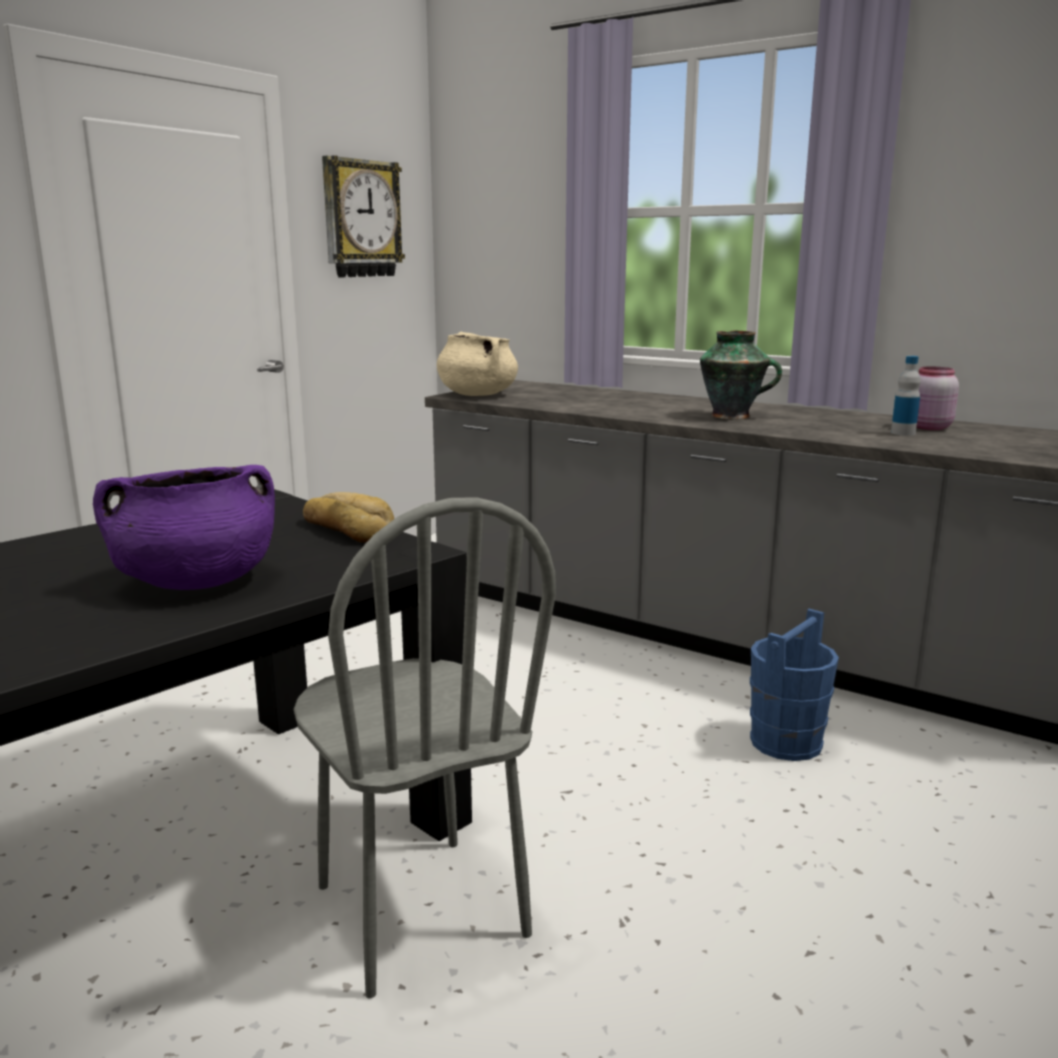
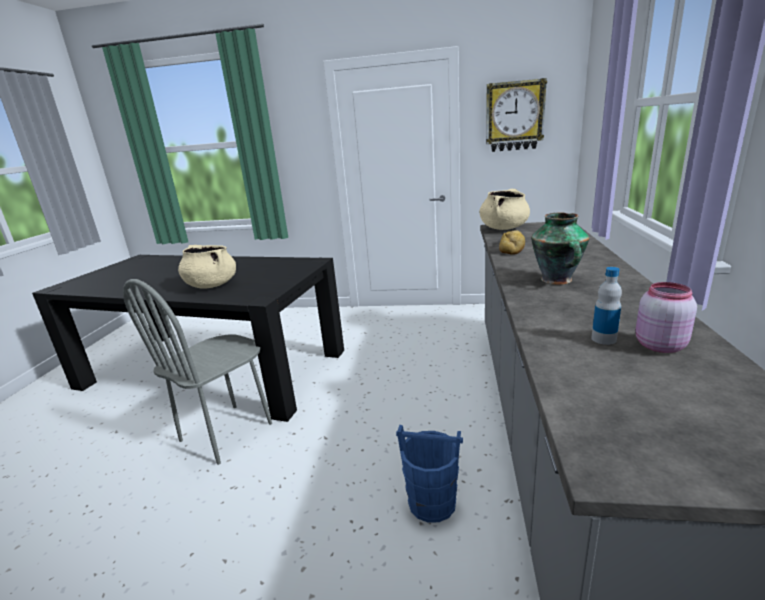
camera: 65 degrees right, 5 degrees up
purple cooking pot [93,465,275,590] -> beige cooking pot [178,245,236,289]
bread [303,492,394,543] -> bread moved to [499,230,525,255]

